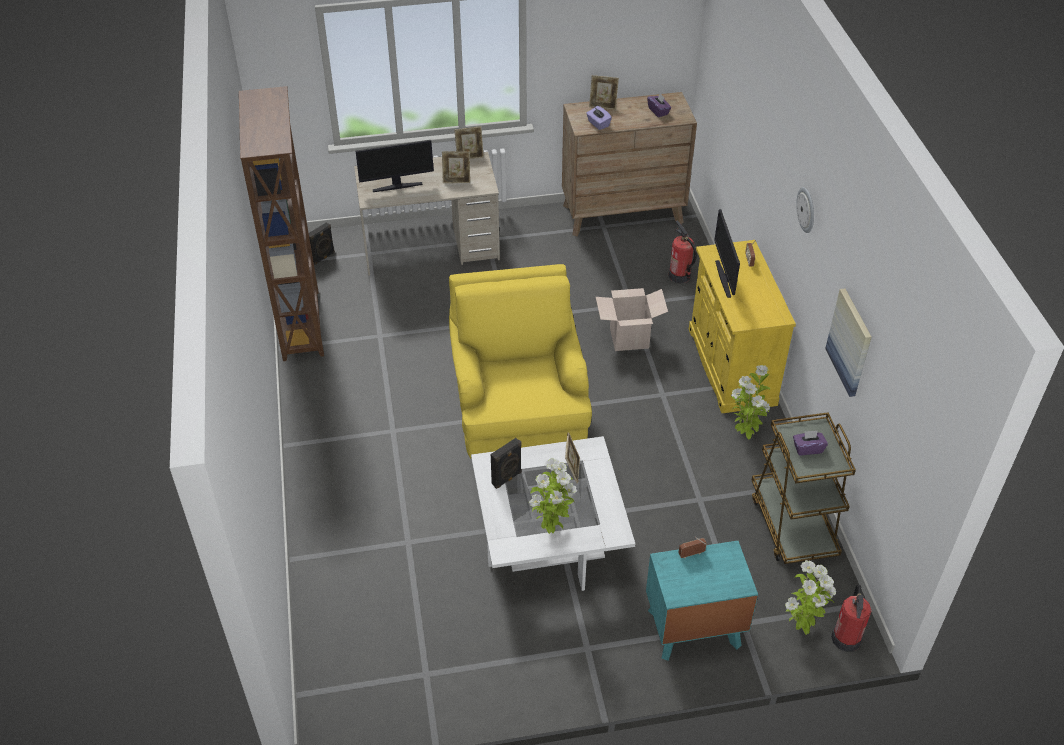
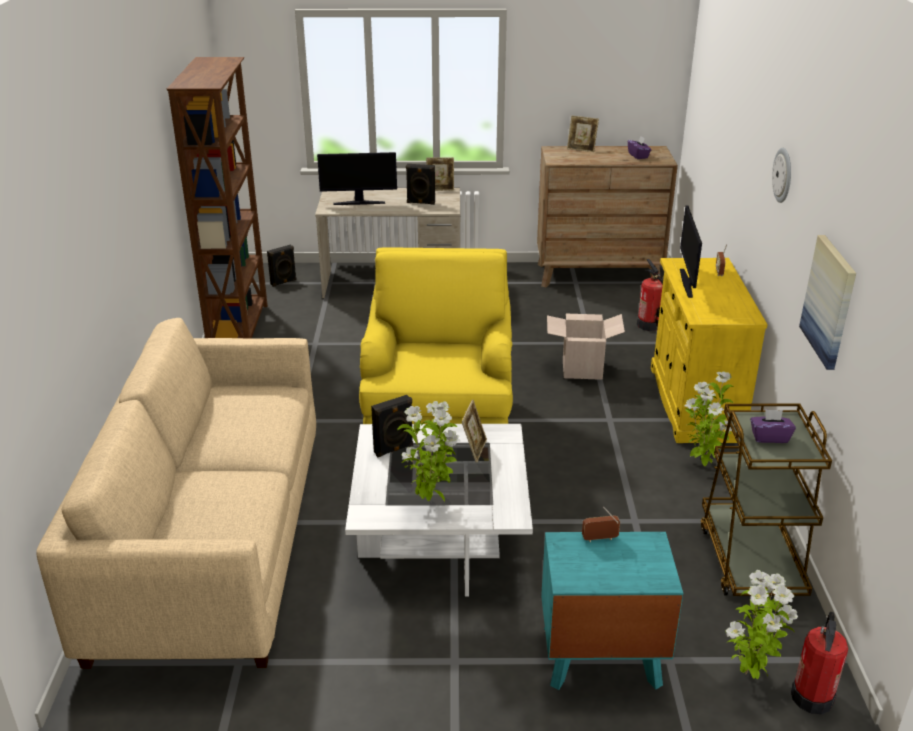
camera: 10 degrees right, 15 degrees down
picture frame [442,151,470,183] -> black speaker [406,164,435,205]
purple tissue box [586,106,612,130] -> none
none -> beige sofa [36,318,316,669]

